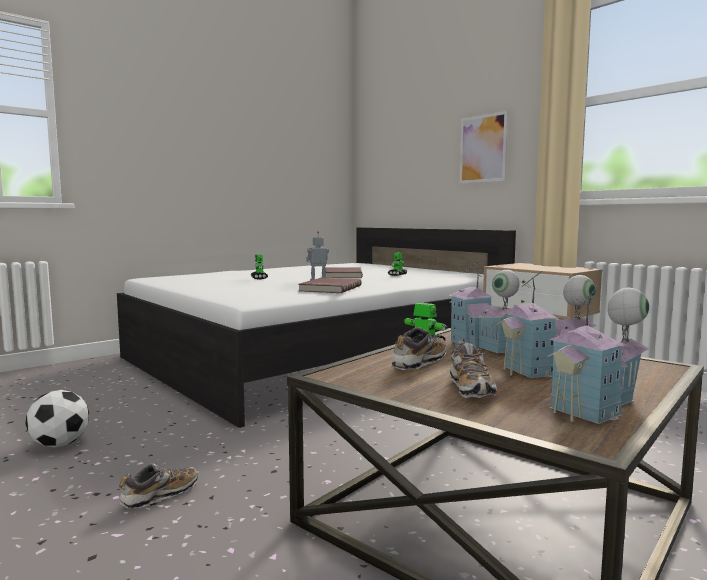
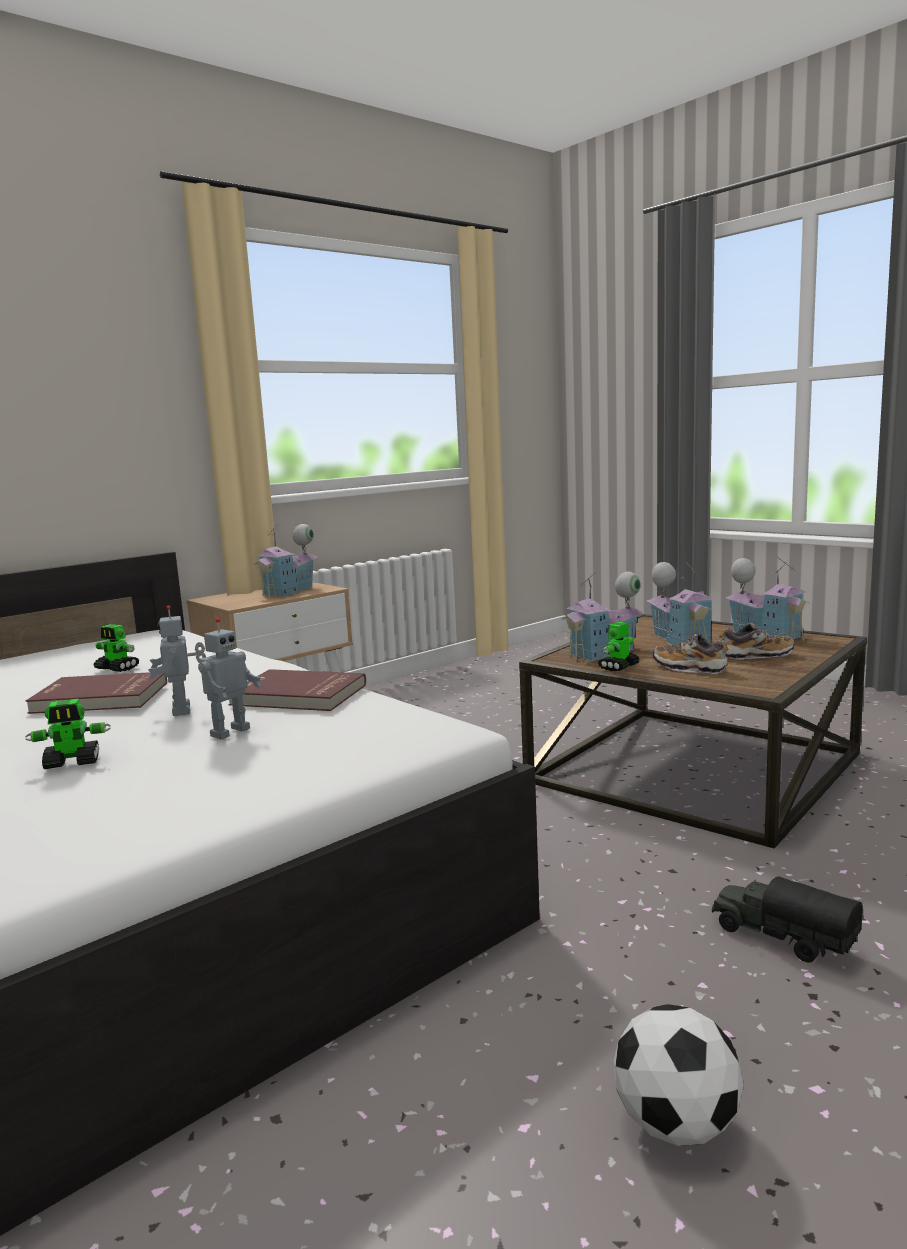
camera: 90 degrees left, 5 degrees up
shoe [119,464,197,509] -> toy truck [712,877,863,962]
picture [459,111,508,184] -> none
none -> toy robot [198,618,262,739]
none -> toy house [254,524,317,598]

